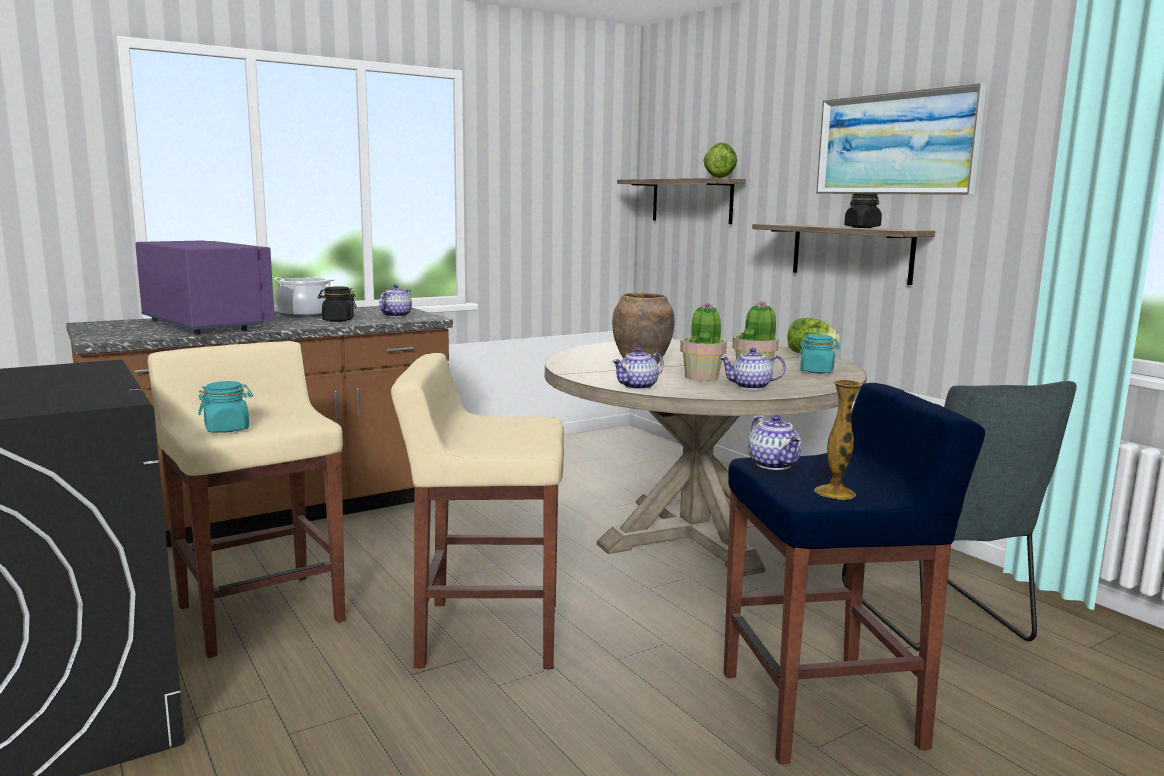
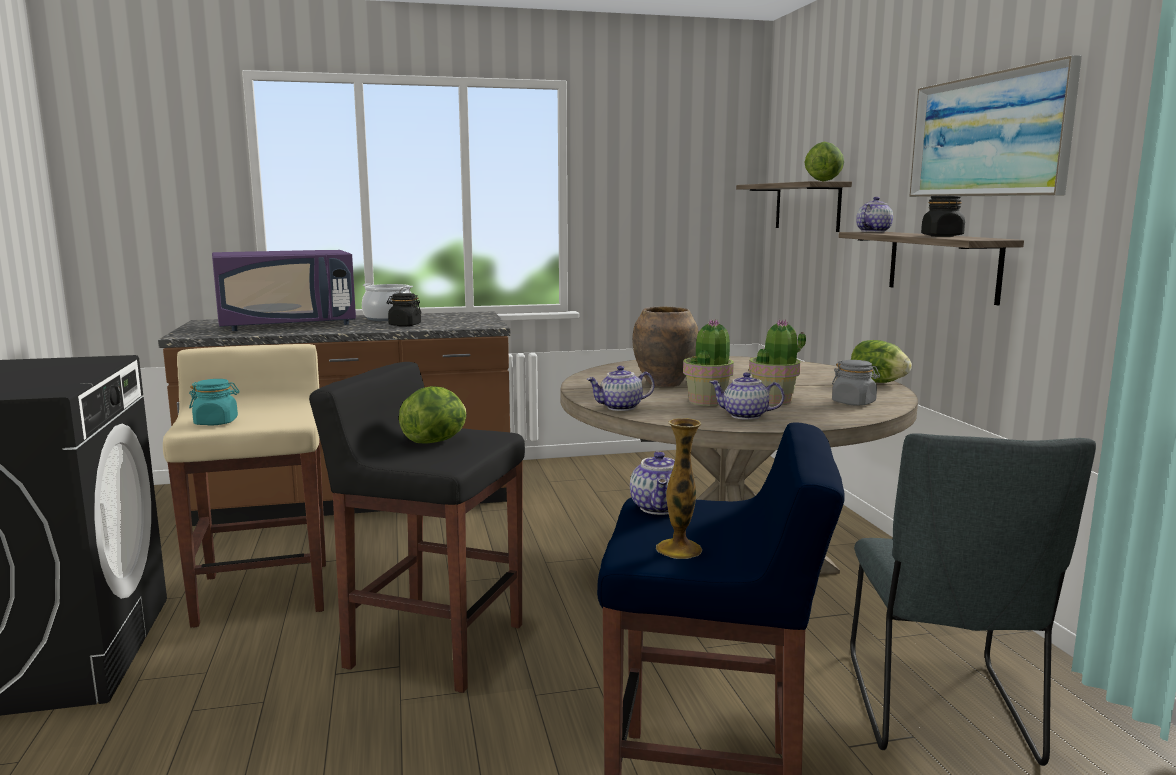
camera: 20 degrees right, 0 degrees up
purple microwave [135,240,275,335] -> purple microwave turned 90 degrees clockwise [212,250,356,331]
teapot [379,284,412,317] -> teapot moved to [856,197,893,232]
beige stool [391,353,564,669] -> black stool [309,362,525,693]
turquoise jar [798,334,840,374] -> grey jar [832,360,880,406]
none -> lettuce [399,386,467,443]

